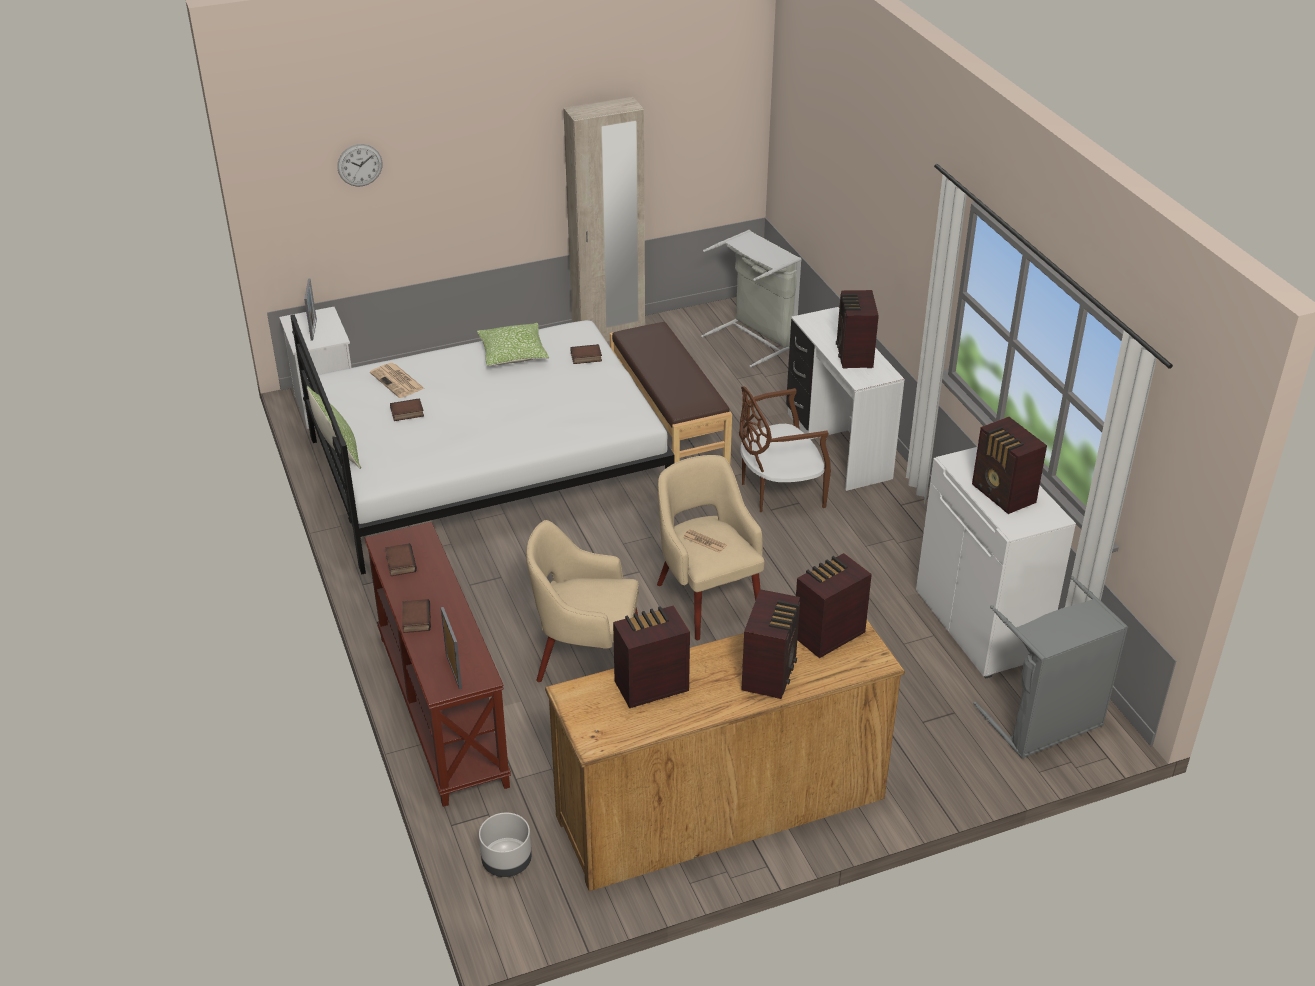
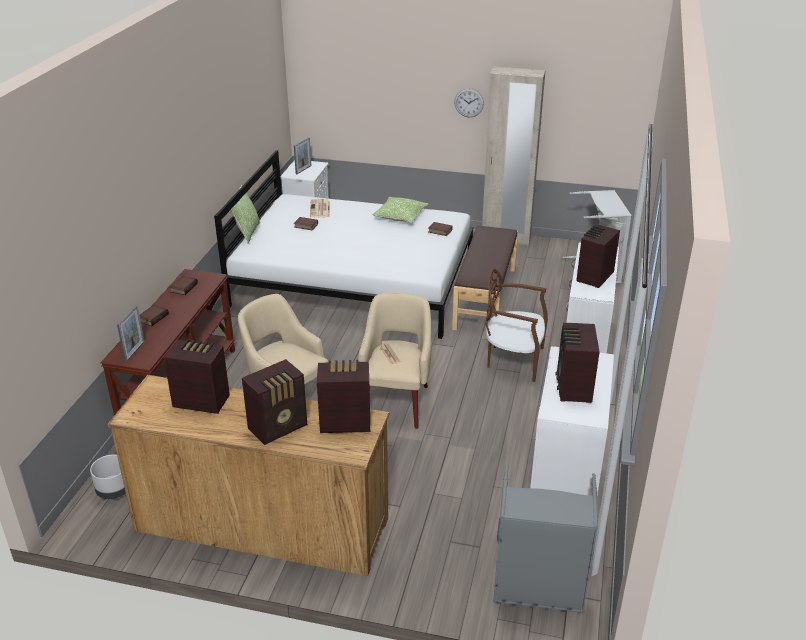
camera: 35 degrees right, 5 degrees down
wall clock [337,144,382,187] -> wall clock moved to [454,88,484,117]

